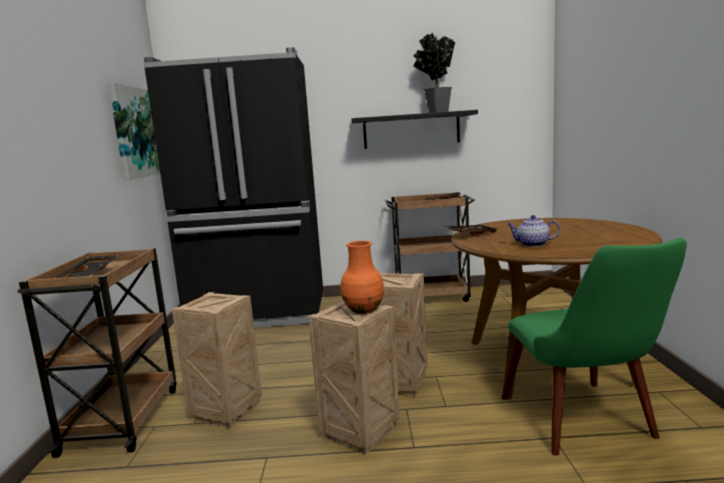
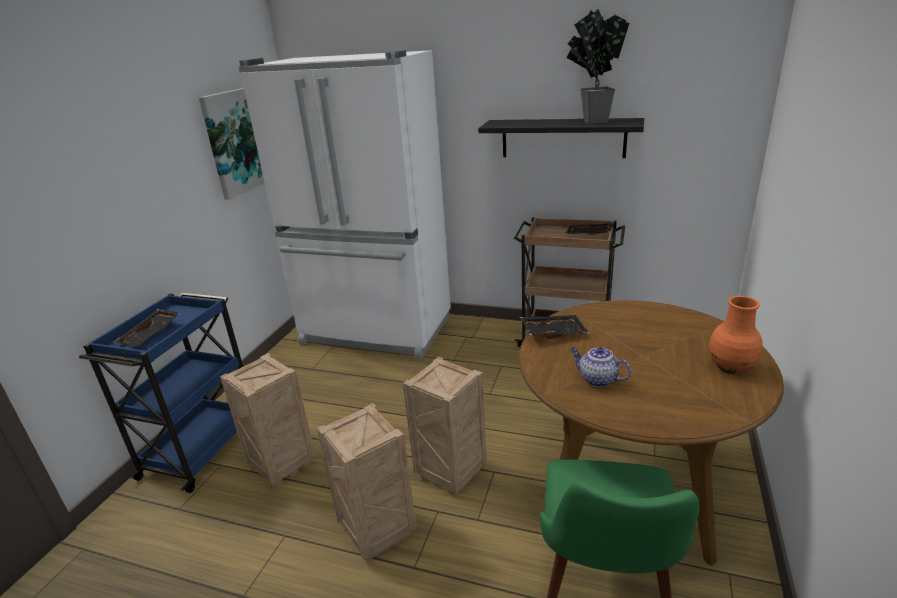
camera: 20 degrees right, 15 degrees up
brown cart [18,248,177,458] -> blue cart [79,293,243,493]
black fridge [144,47,323,327] -> white fridge [239,50,451,359]
orange vase [340,241,384,314] -> orange vase moved to [708,296,763,374]

